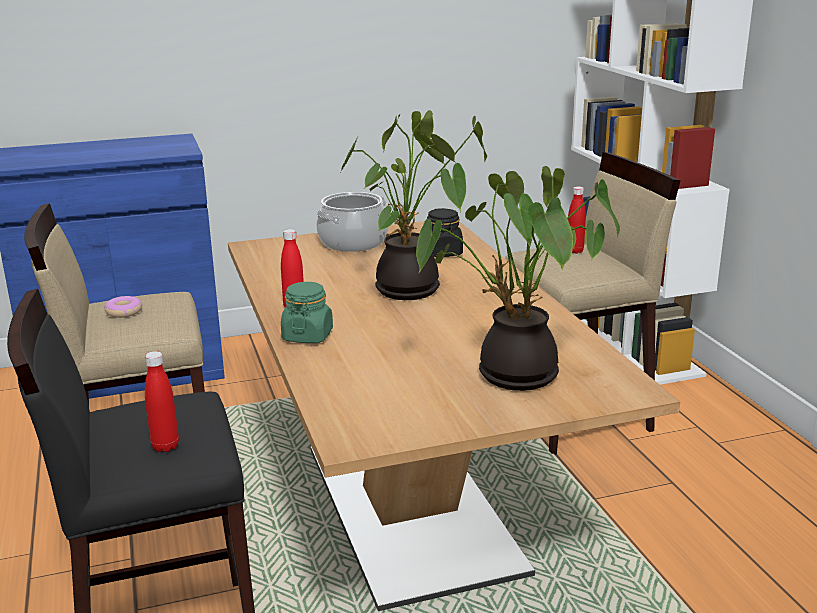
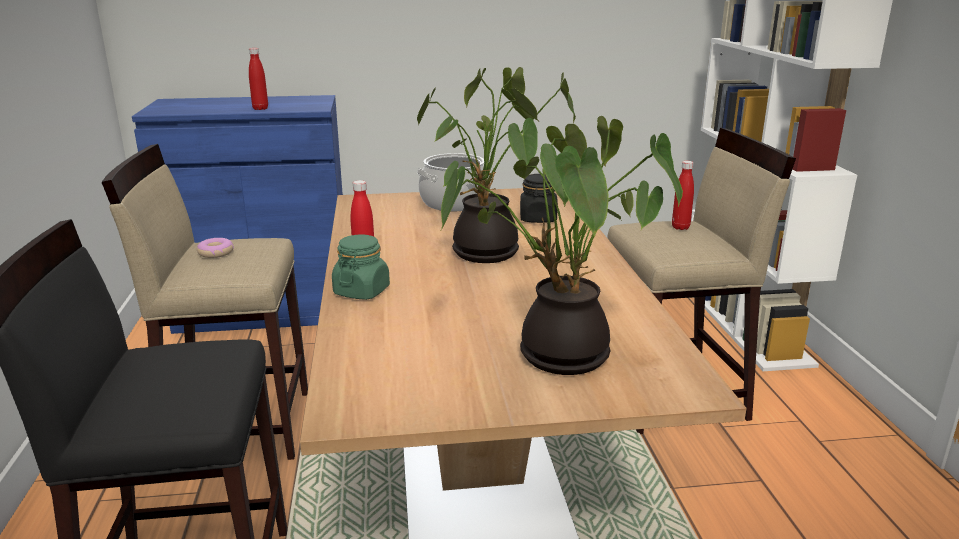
camera: 10 degrees right, 0 degrees up
red bottle [145,351,179,452] -> red bottle moved to [249,48,268,110]

